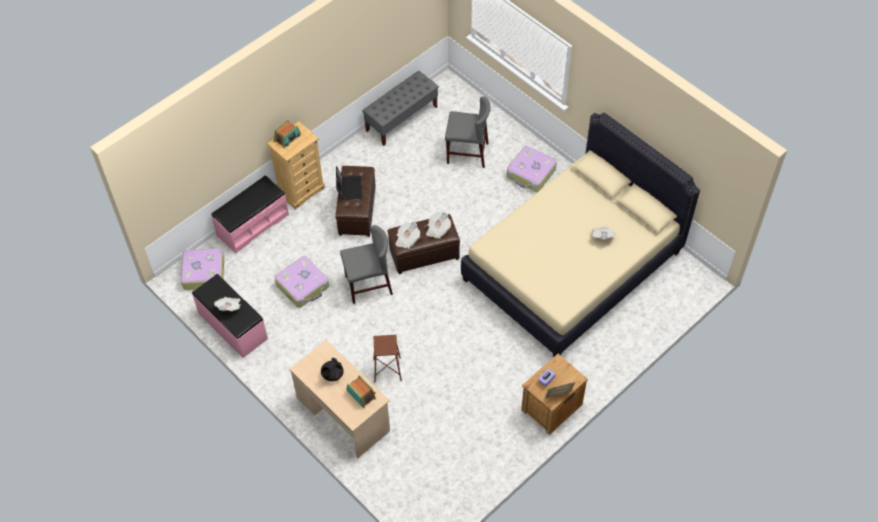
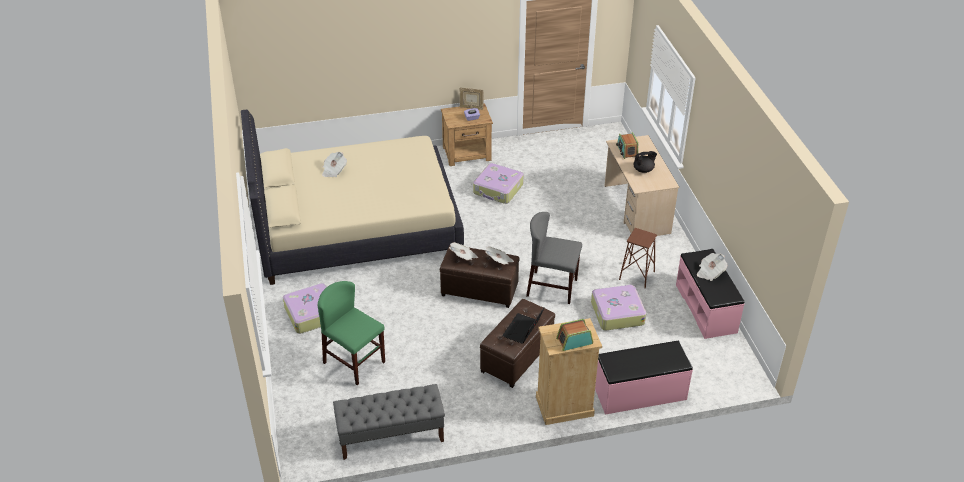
camera: 150 degrees left, 15 degrees down
suitcase [181,248,224,290] -> suitcase moved to [473,163,524,204]
brown stool [373,335,402,382] -> brown stool moved to [619,228,657,288]
grey chair [445,97,490,168] -> green chair [318,281,385,385]

